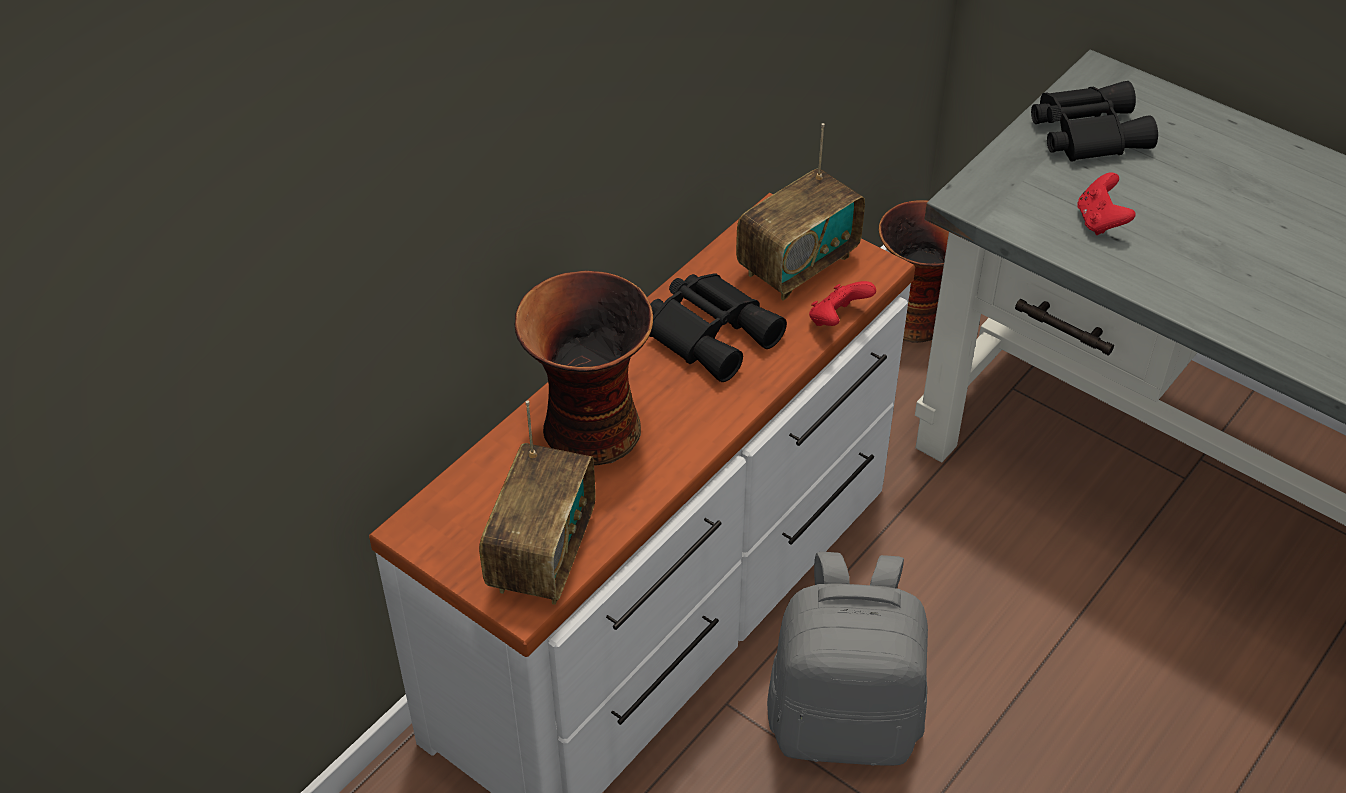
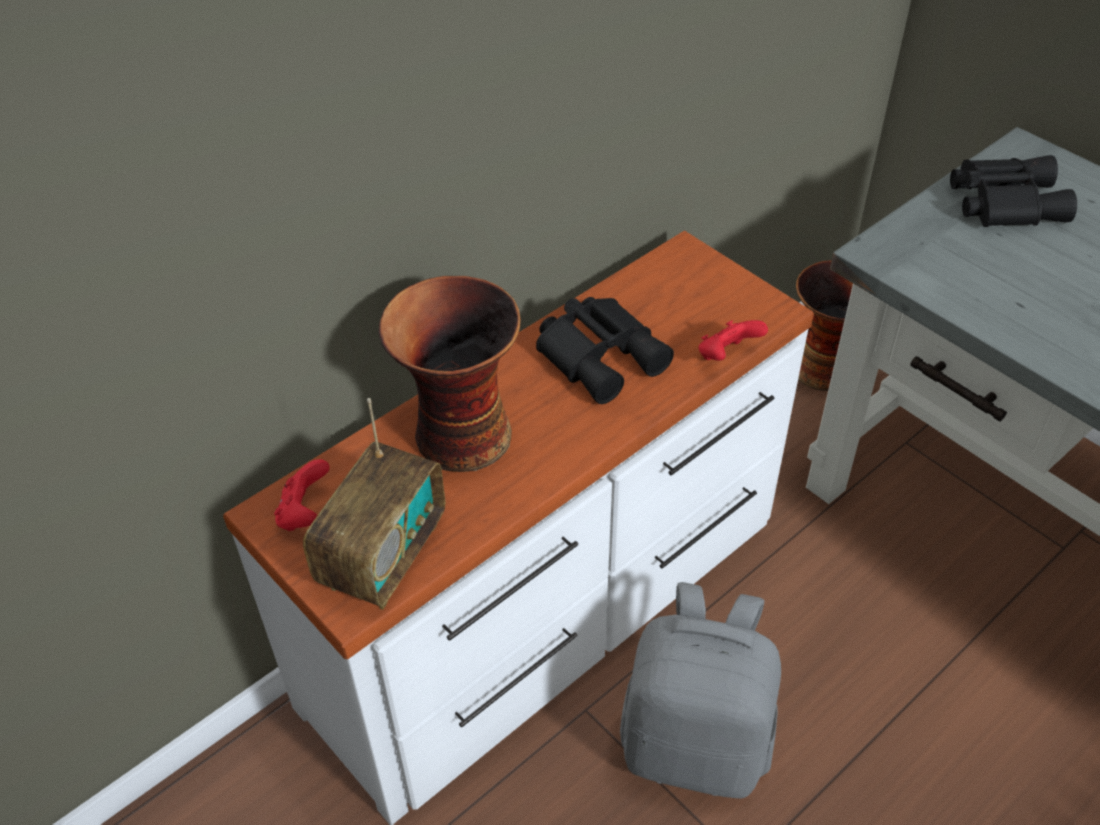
camera: 10 degrees right, 0 degrees up
radio [736,123,865,301] -> none
red game controller [1077,172,1135,235] -> red game controller moved to [274,459,329,531]

